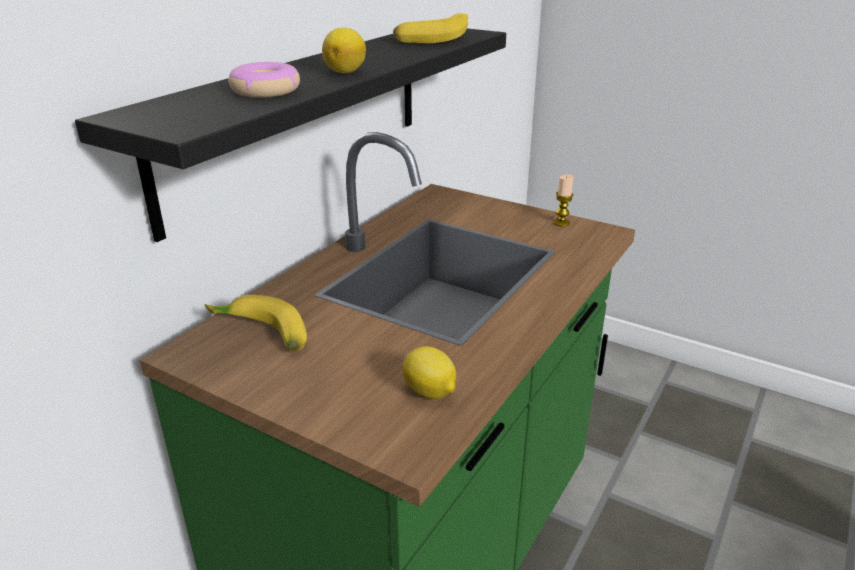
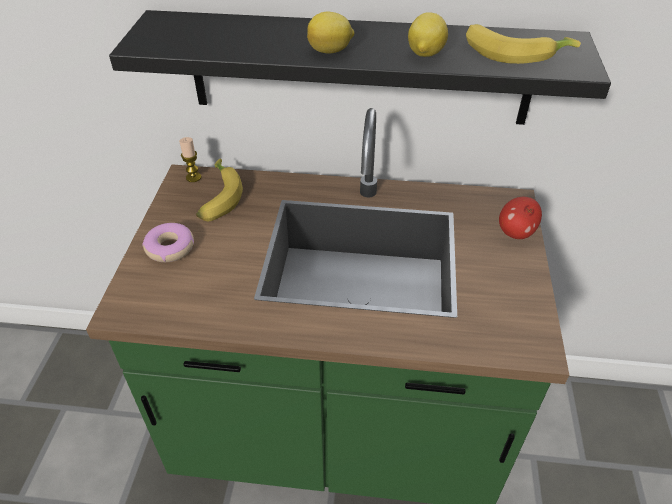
camera: 65 degrees right, 15 degrees up
donut [228,62,300,98] -> donut moved to [142,223,194,262]
lemon [402,346,456,399] -> lemon moved to [408,12,448,57]
candle [553,175,574,227] -> candle moved to [179,137,201,182]
none -> apple [499,197,542,239]

